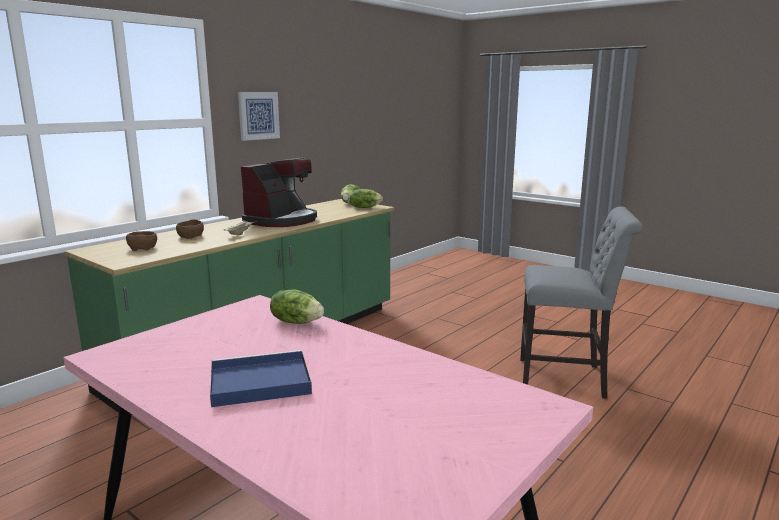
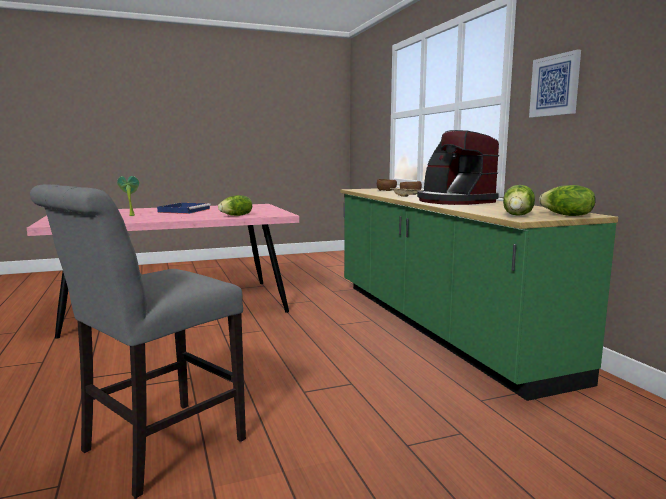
camera: 120 degrees right, 5 degrees down
none -> potted plant [117,176,139,216]

